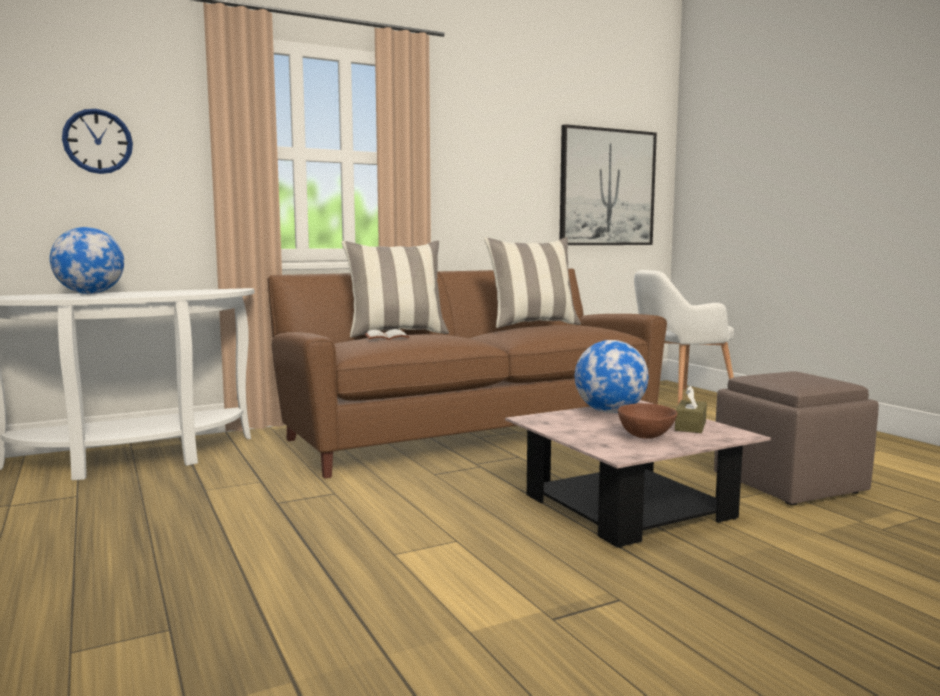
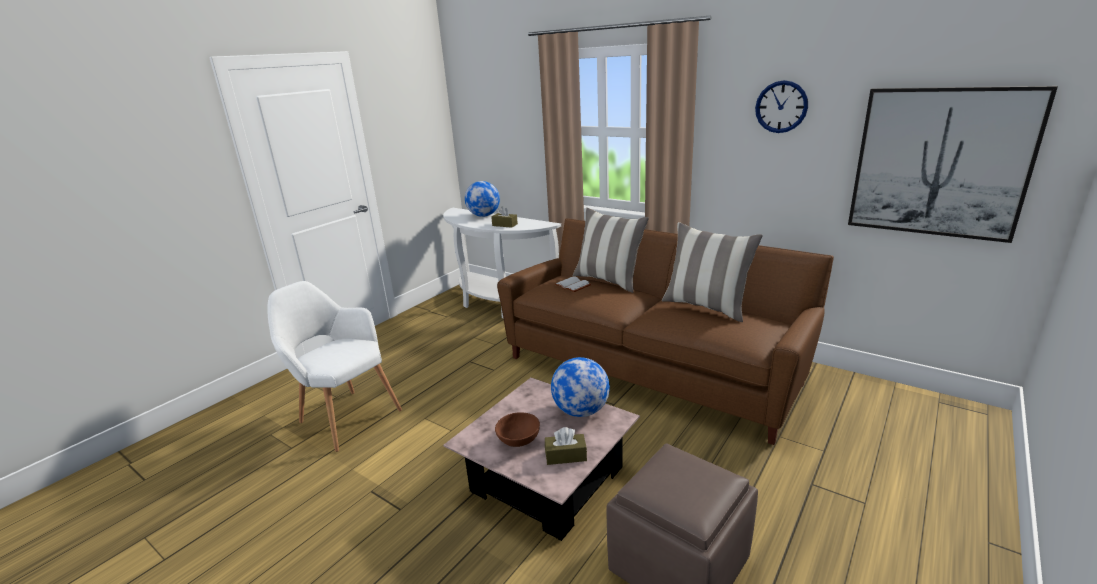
camera: 65 degrees right, 15 degrees up
wall clock [62,109,133,174] -> wall clock moved to [755,80,808,133]
white armchair [634,270,734,405] -> white armchair moved to [267,281,402,452]
none -> brown tissue box [491,206,518,228]

